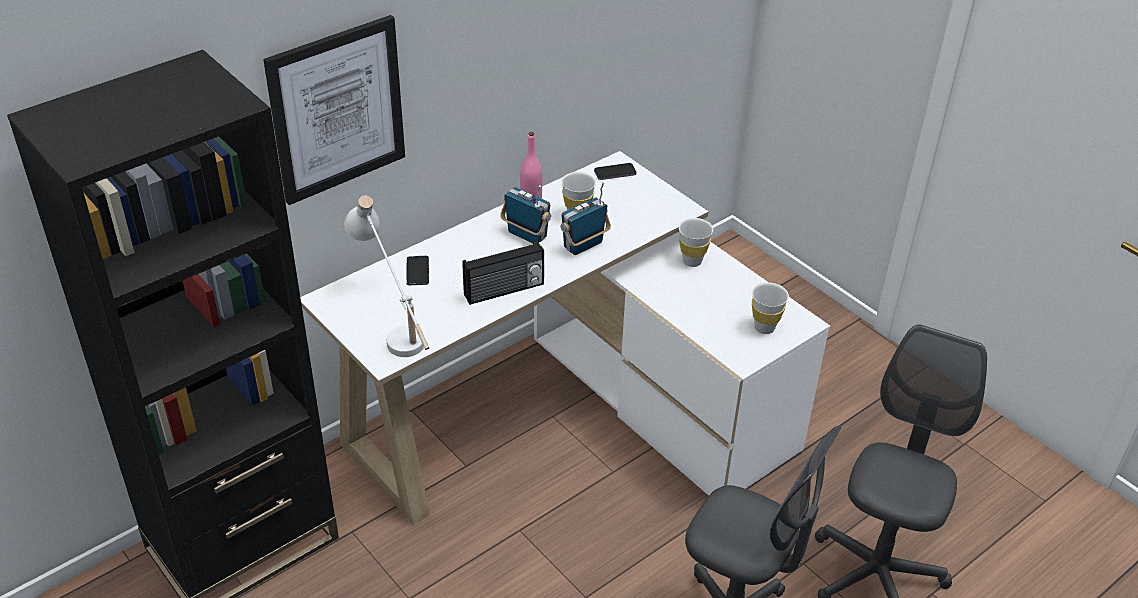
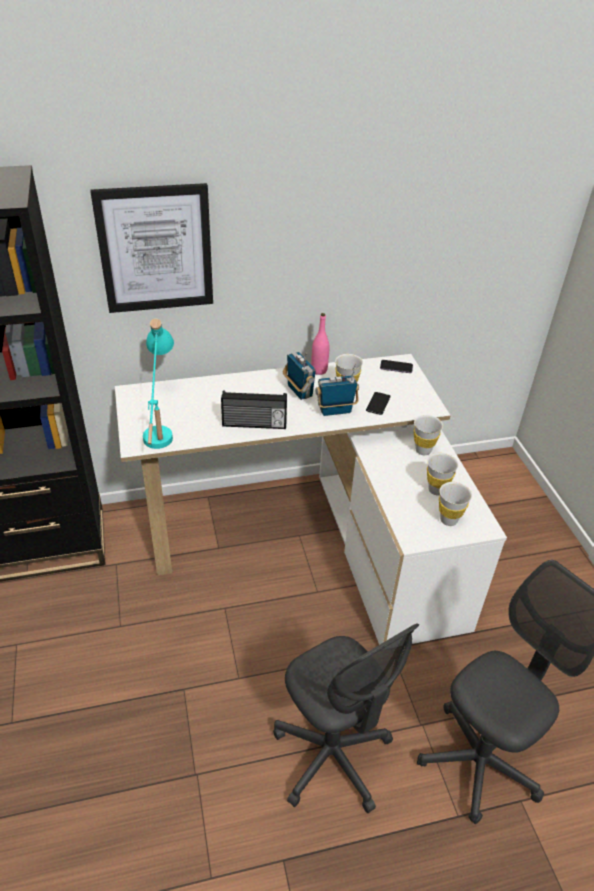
camera: 25 degrees right, 0 degrees up
white table lamp [344,195,429,357] -> turquoise table lamp [143,319,174,449]
phone [406,256,429,285] -> phone moved to [366,392,391,415]
none -> white cup [427,453,458,495]

